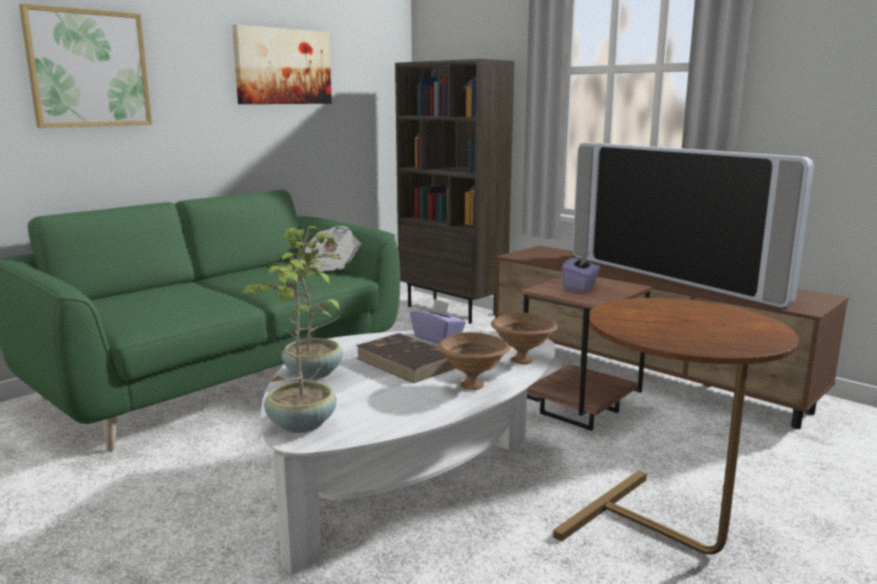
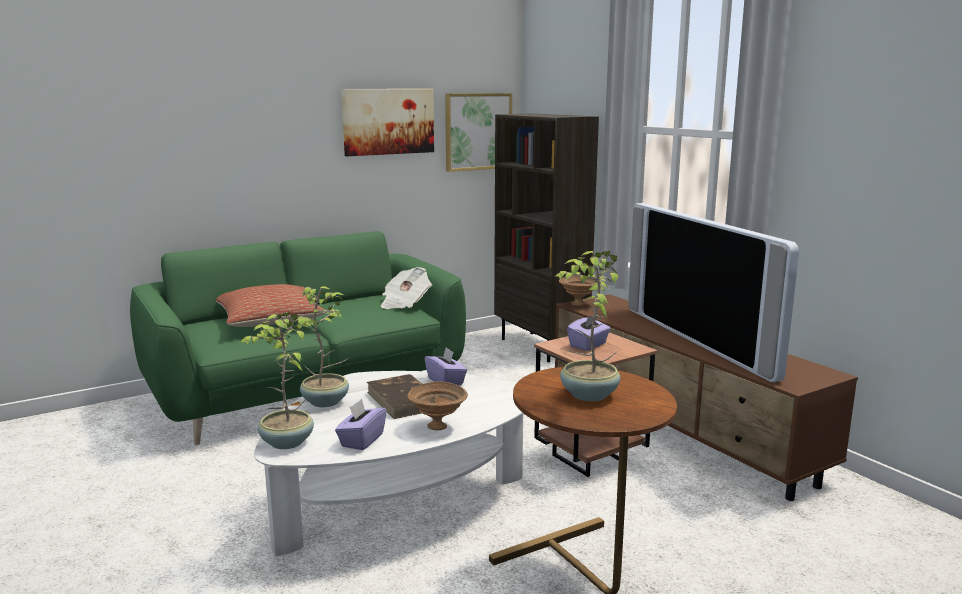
camera: 15 degrees right, 0 degrees up
picture [19,4,152,128] -> picture moved to [445,93,512,172]
brown bowl [491,313,558,364] -> brown bowl moved to [559,275,595,306]
none -> pillow [216,284,326,327]
none -> purple tissue box [335,399,387,450]
none -> potted plant [555,251,620,401]

